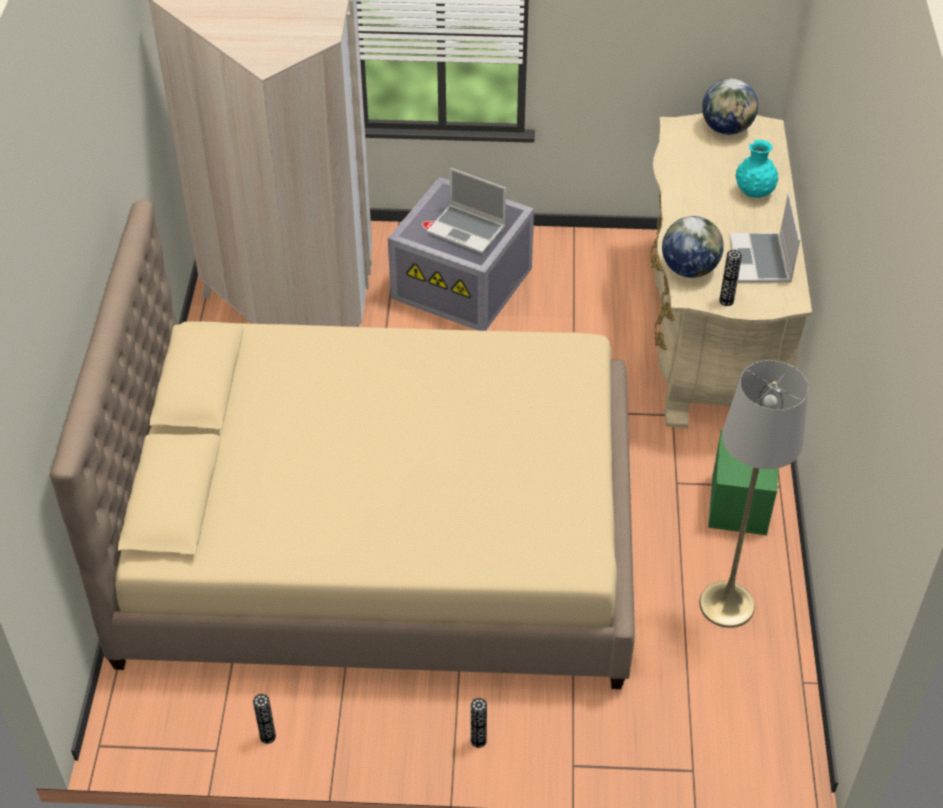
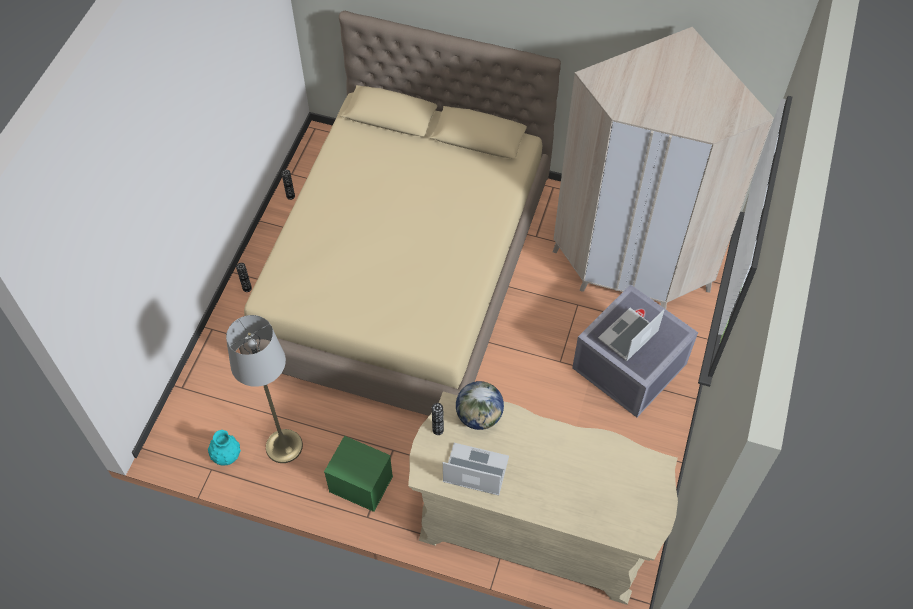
camera: 105 degrees right, 10 degrees up
globe [702,78,758,135] -> none
turquoise vase [735,140,778,198] -> turquoise vase moved to [208,430,241,465]

